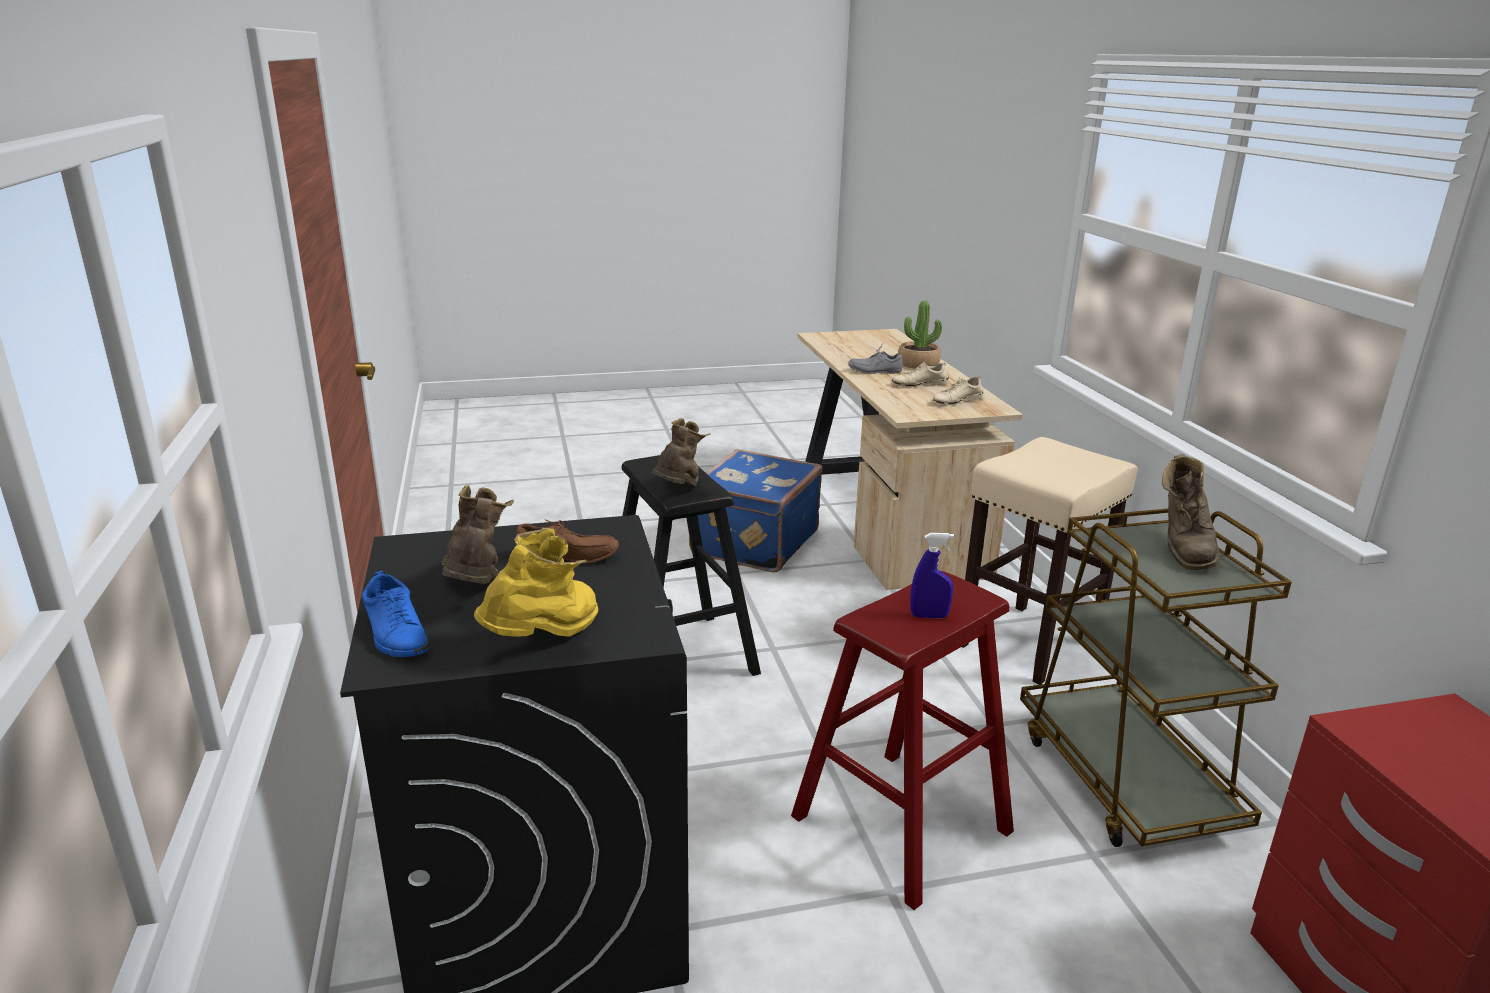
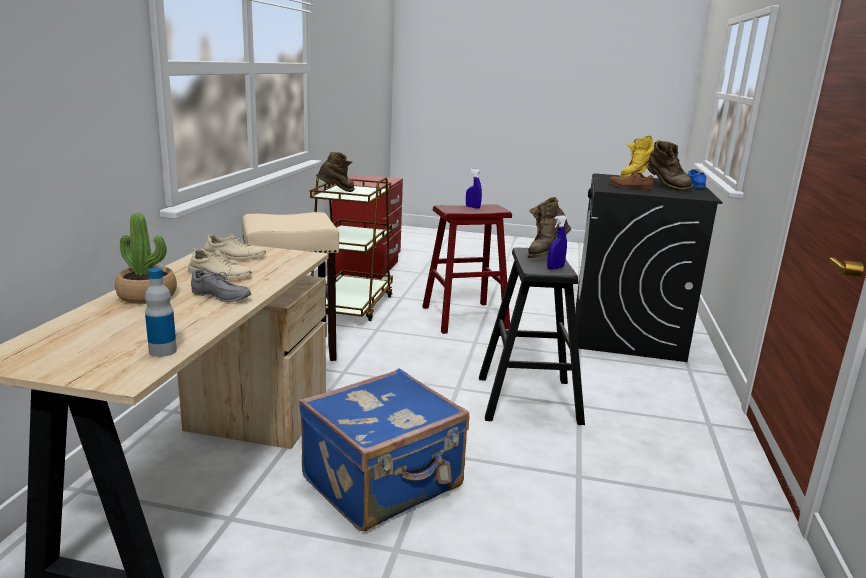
camera: 155 degrees left, 5 degrees down
brown boot [442,485,514,584] -> brown boot turned 45 degrees counterclockwise [647,140,694,191]
none -> bottle [145,268,177,357]
none -> blue spray bottle [547,215,567,270]

